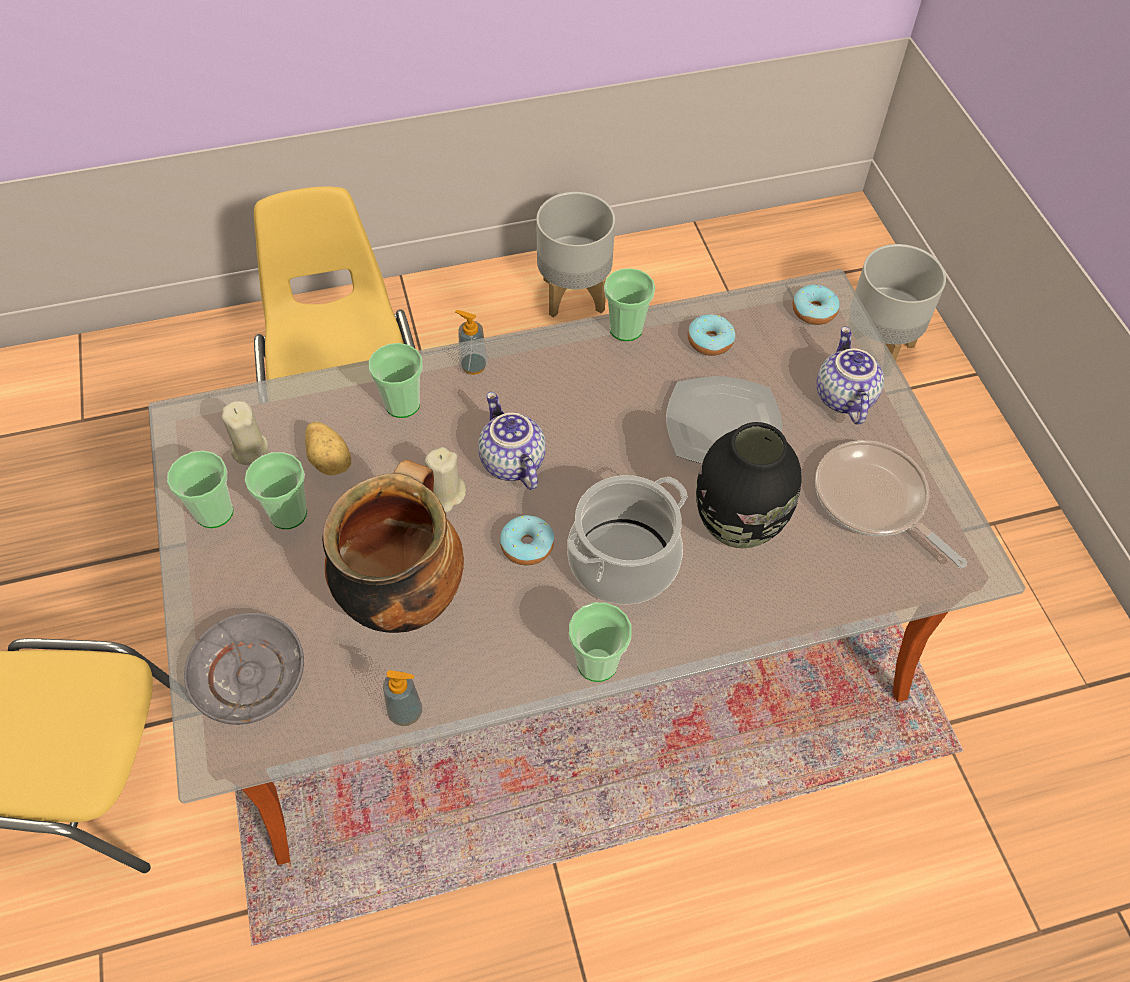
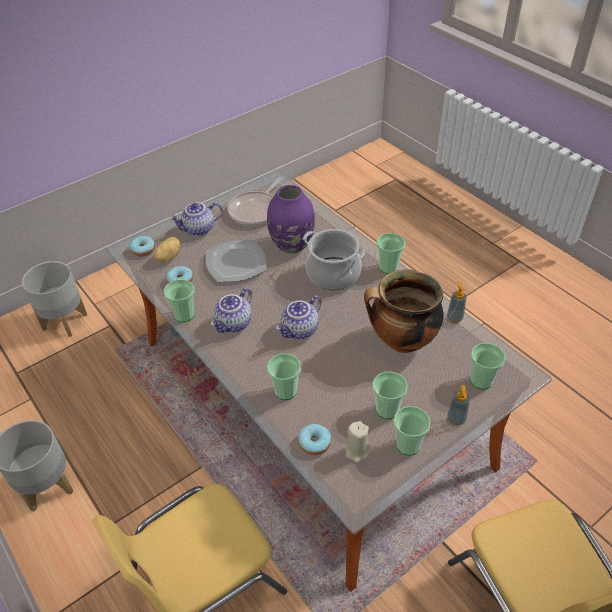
camera: 110 degrees left, 10 degrees down
grey plate [184,613,304,725] -> cup [470,343,506,389]
potato [305,422,351,475] -> potato moved to [154,237,181,262]
beige candle [425,447,466,513] -> none
soap dispenser [455,310,488,375] -> soap dispenser moved to [447,385,470,425]
donut [500,515,554,565] -> donut moved to [298,424,331,455]
black vase [696,422,802,548] -> purple vase [267,185,315,254]
none -> teapot [211,288,252,333]

